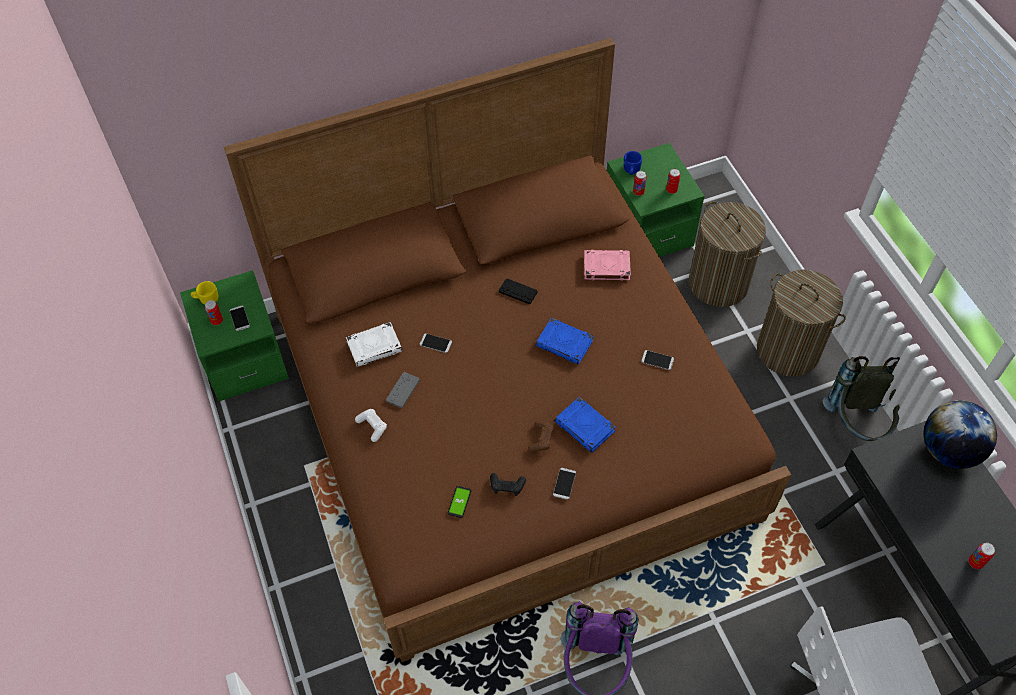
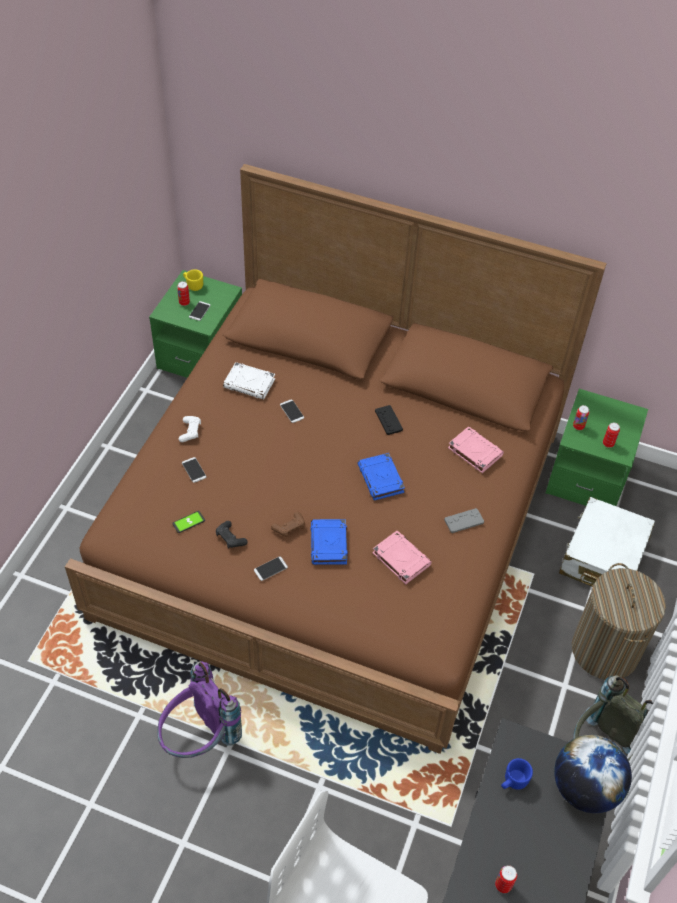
camera: 40 degrees right, 5 degrees down
grey game controller [386,372,420,408] -> grey game controller moved to [444,508,484,533]
blue mug [623,151,642,175] -> blue mug moved to [501,758,533,790]
phone [641,350,674,370] -> phone moved to [182,457,206,483]
laundry basket [689,202,766,307] -> white suitcase [559,497,655,587]
none -> pink book [372,530,432,584]

